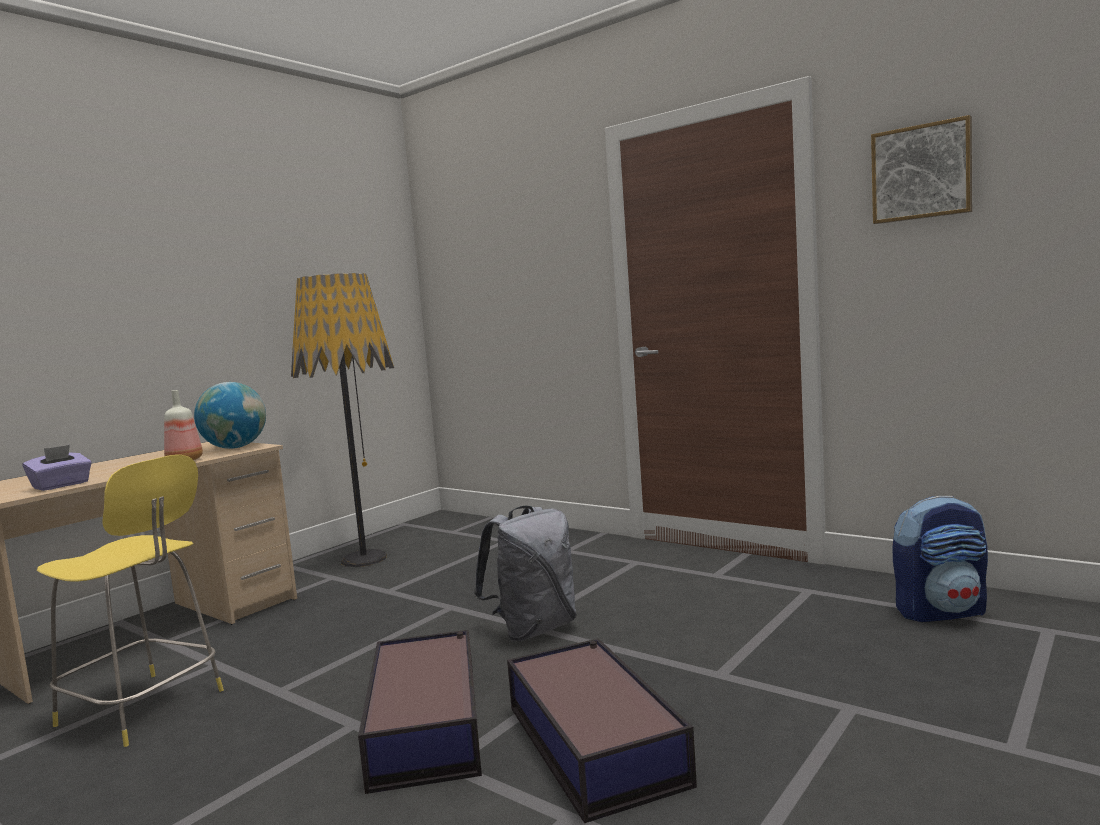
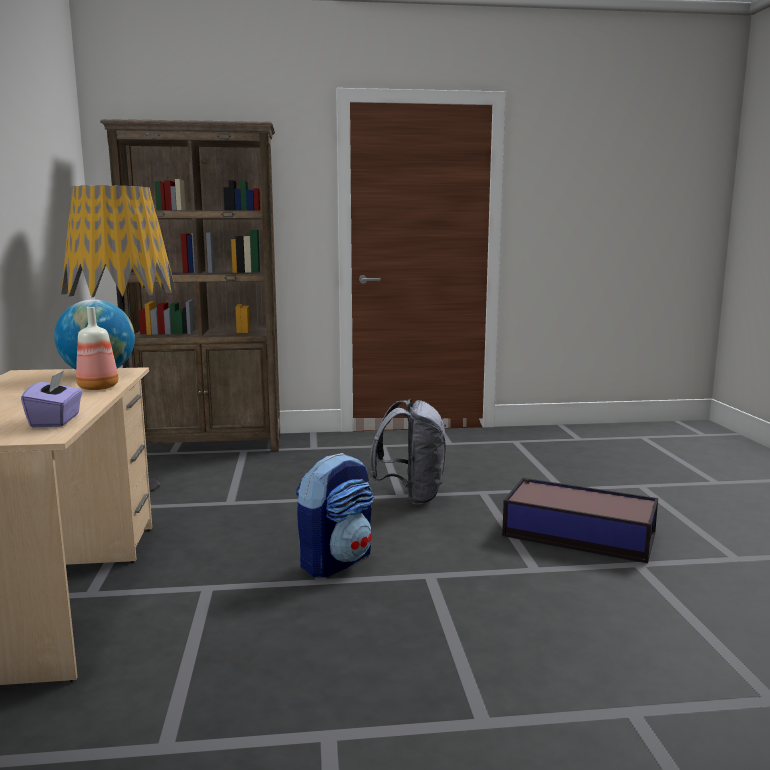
camera: 45 degrees left, 5 degrees up
yellow stool [37,455,224,747] -> none
storage box [358,630,482,794] -> none
picture [871,115,972,224] -> none
backpack [892,496,988,622] -> backpack moved to [296,453,373,577]
none -> brown bookcase [100,119,280,451]

